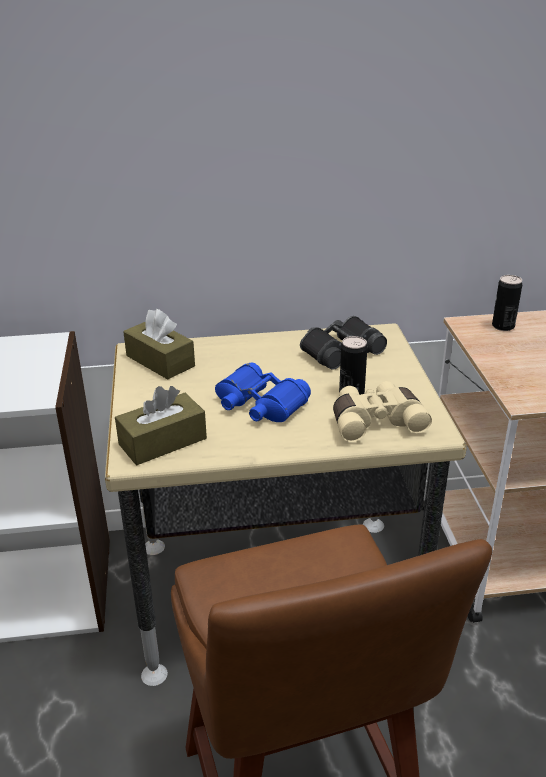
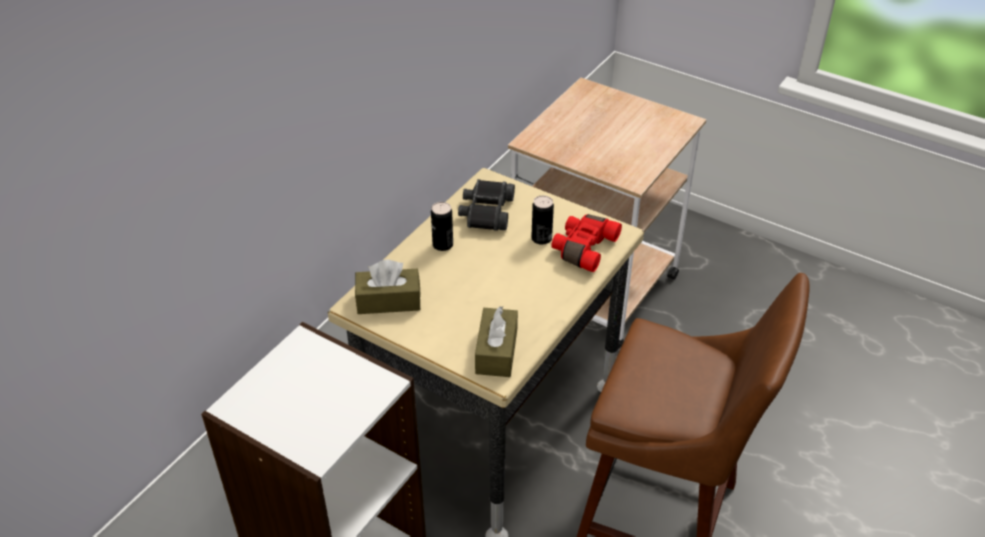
camera: 50 degrees left, 10 degrees up
blue binoculars [215,362,311,422] -> none
beige binoculars [333,381,432,442] -> red binoculars [551,214,622,272]
can [492,275,522,331] -> can moved to [431,202,453,251]

